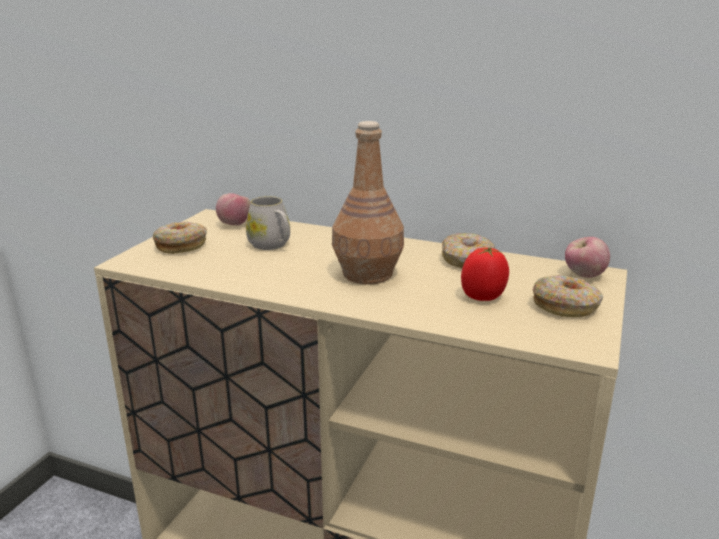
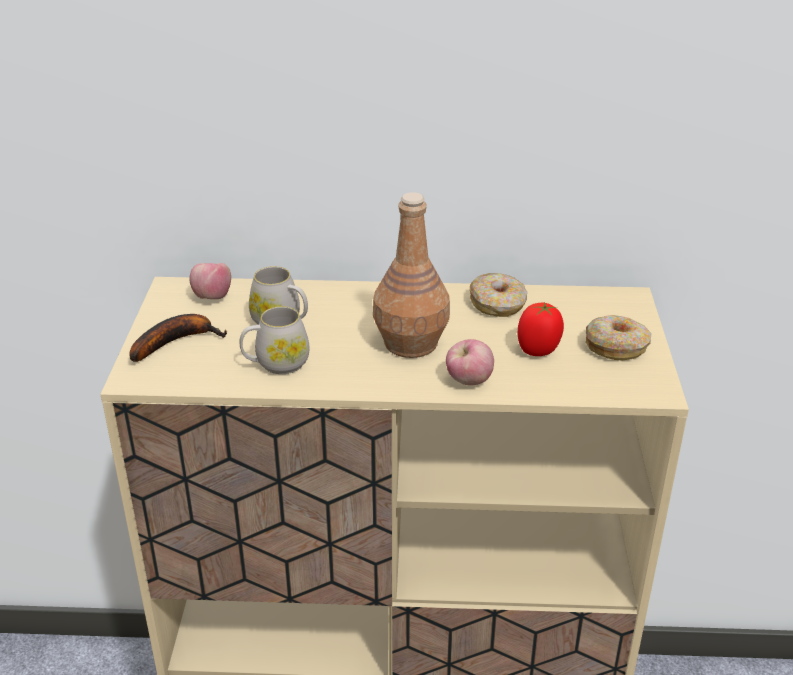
camera: 20 degrees left, 10 degrees up
donut [153,221,207,254] -> banana [129,314,227,362]
apple [565,237,610,278] -> apple moved to [446,339,494,385]
none -> white mug [239,306,309,374]

